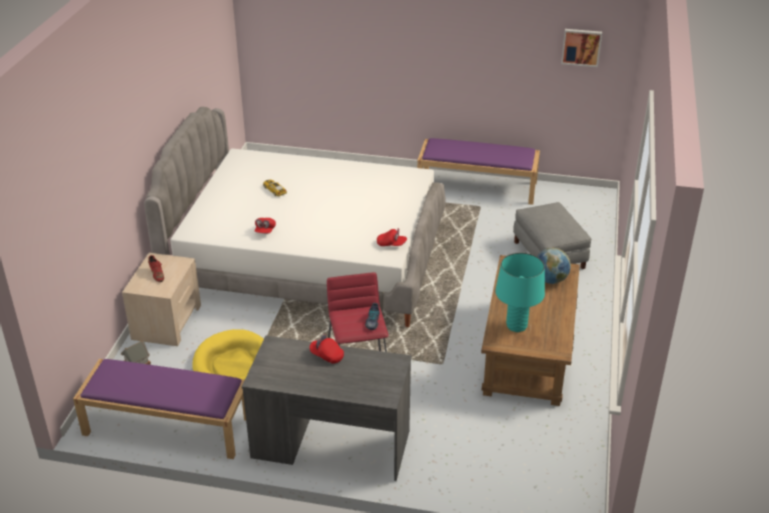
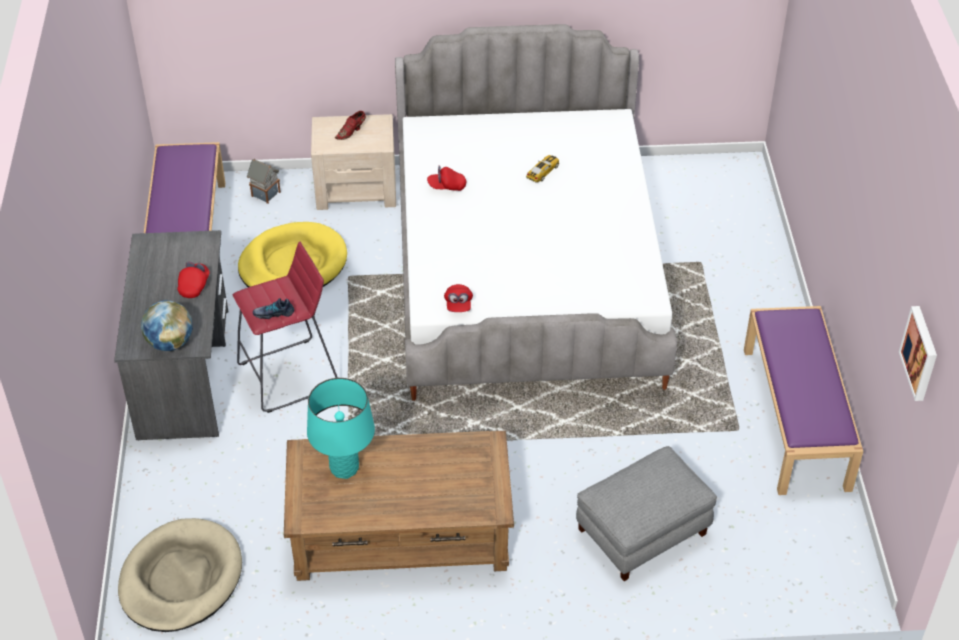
camera: 75 degrees right, 10 degrees up
globe [537,248,571,284] -> globe moved to [141,300,193,351]
none -> beige dog bed [118,518,242,632]

